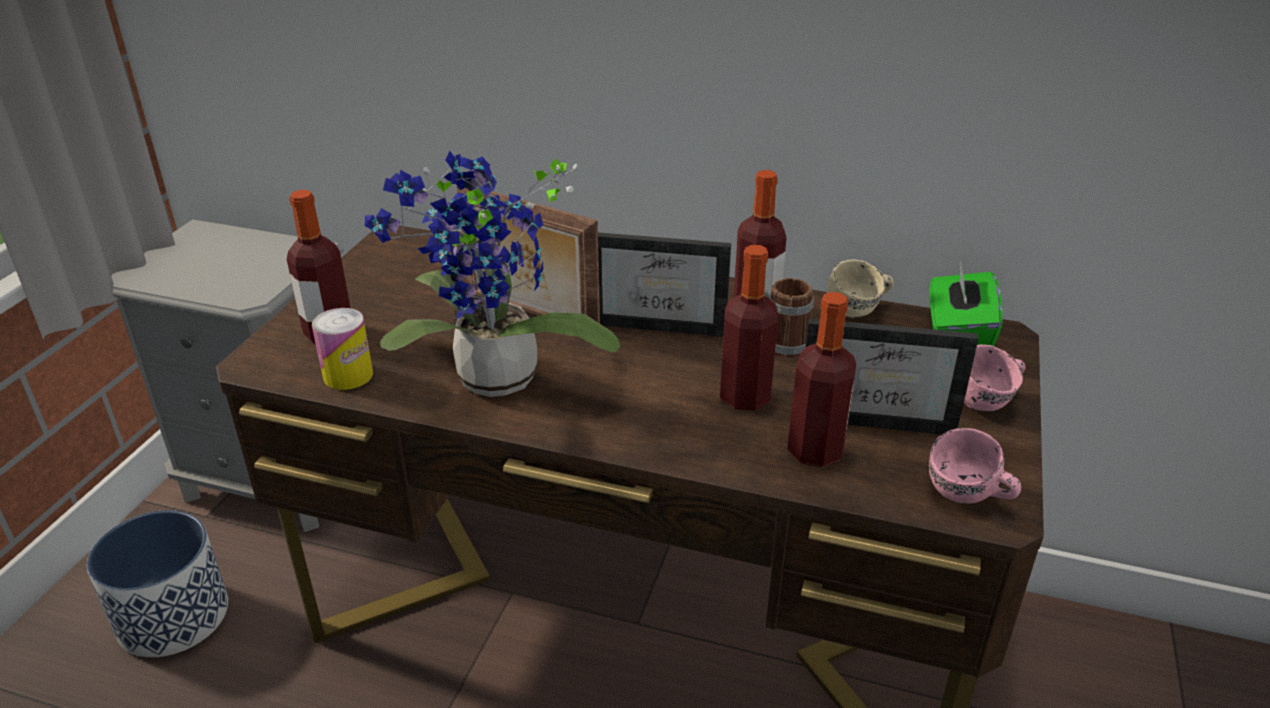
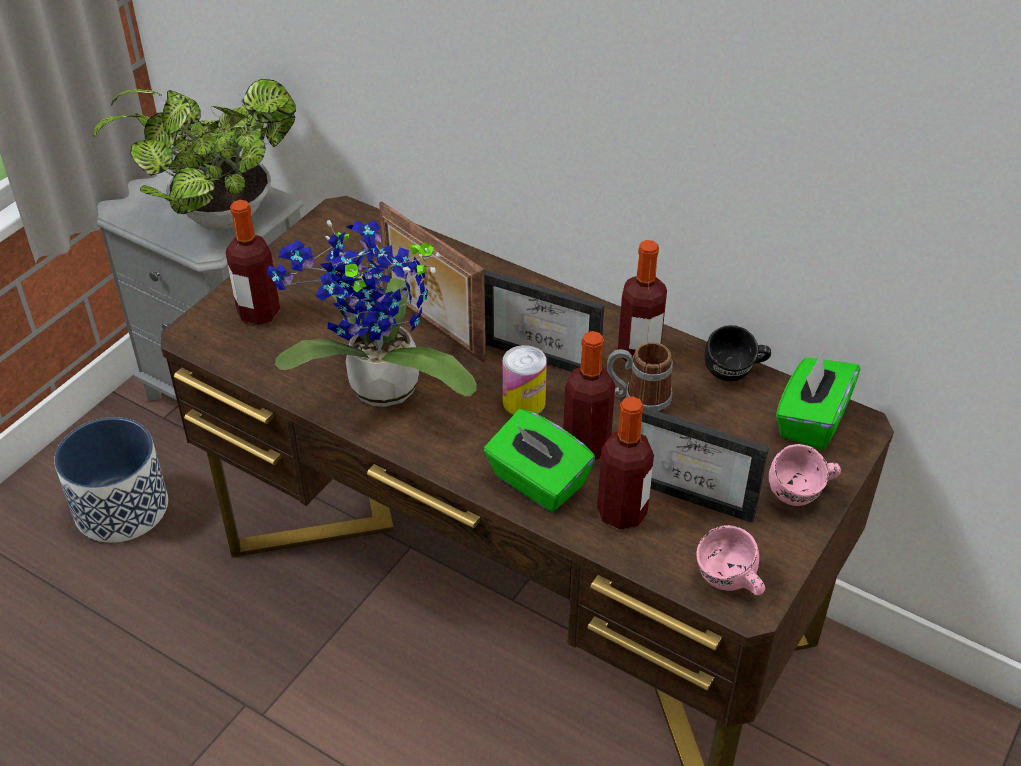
camera: 15 degrees right, 10 degrees up
can [312,308,373,390] -> can moved to [503,345,547,415]
beige mug [827,259,894,318] -> black mug [705,325,771,381]
none -> potted plant [93,79,296,230]
none -> green tissue box [484,409,595,512]

